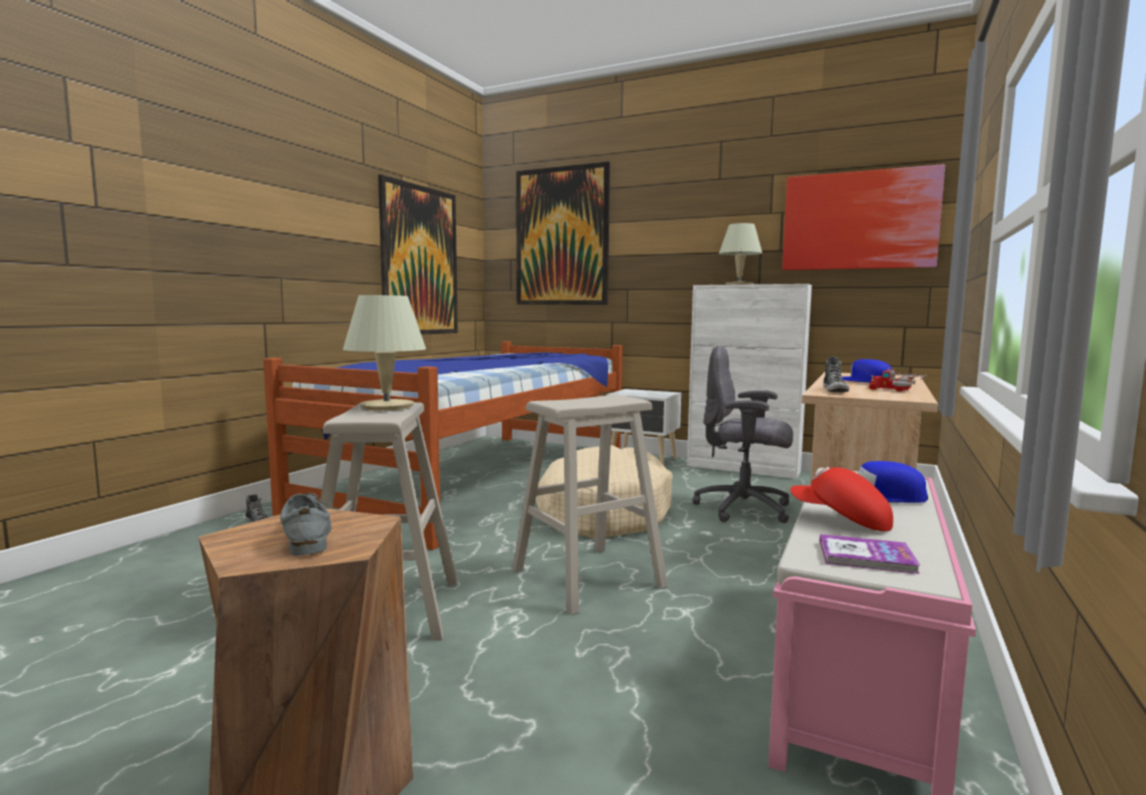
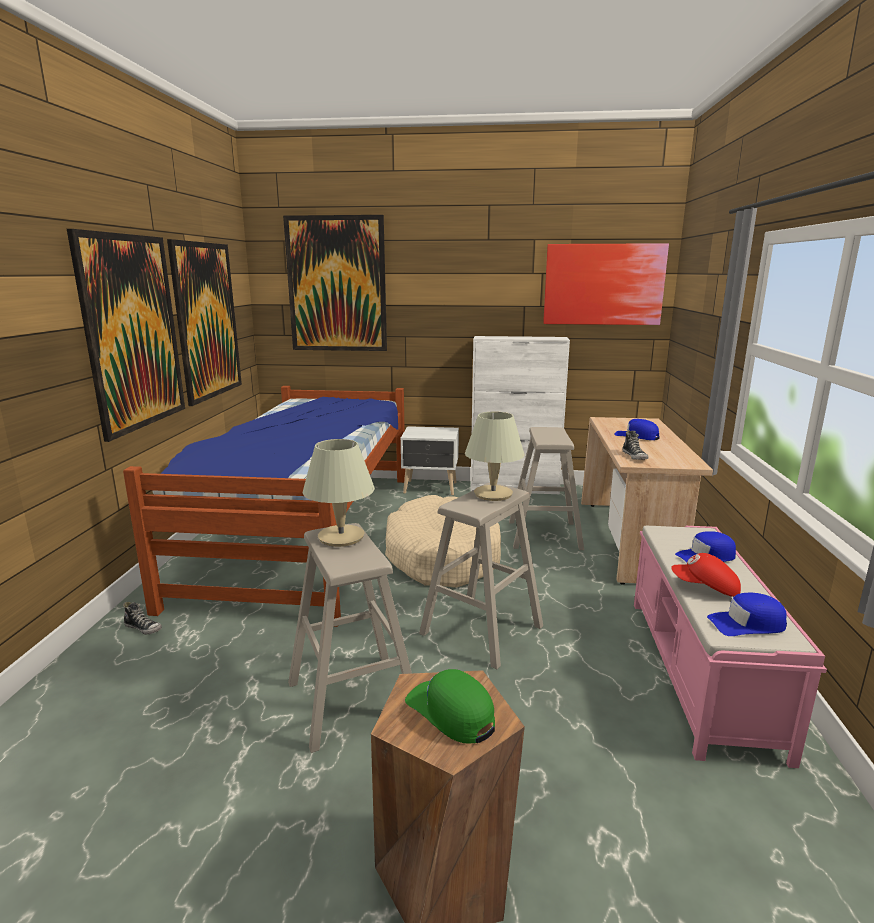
camera: 20 degrees left, 10 degrees up
grey shoe [280,493,332,556] -> green cap [405,669,495,744]
grey office chair [693,346,793,523] -> beige stool [509,427,584,550]
beige table lamp [719,223,762,285] -> beige table lamp moved to [465,412,524,501]
book [820,534,921,574] -> blue cap [707,593,787,636]
toy truck [869,368,927,392] -> none
none -> picture [67,229,185,442]

